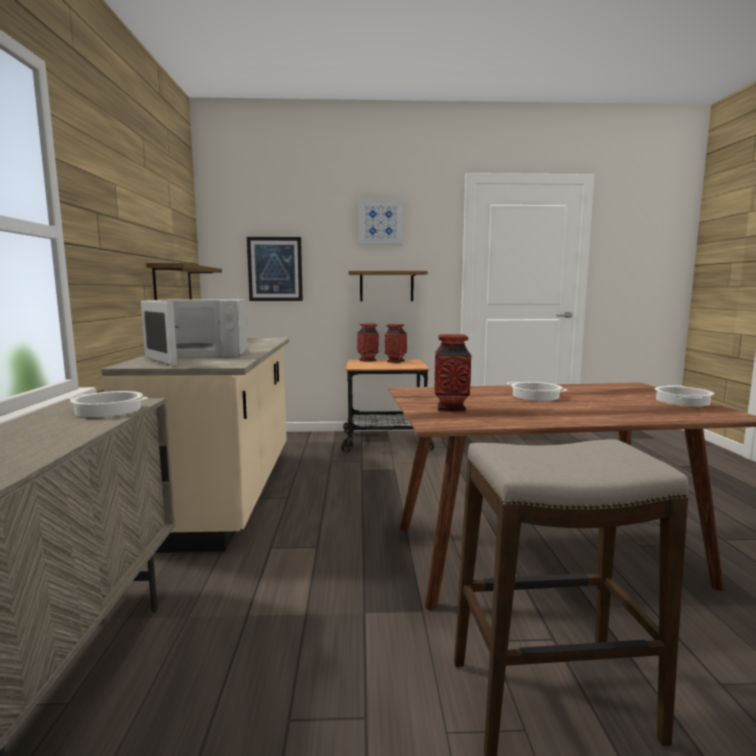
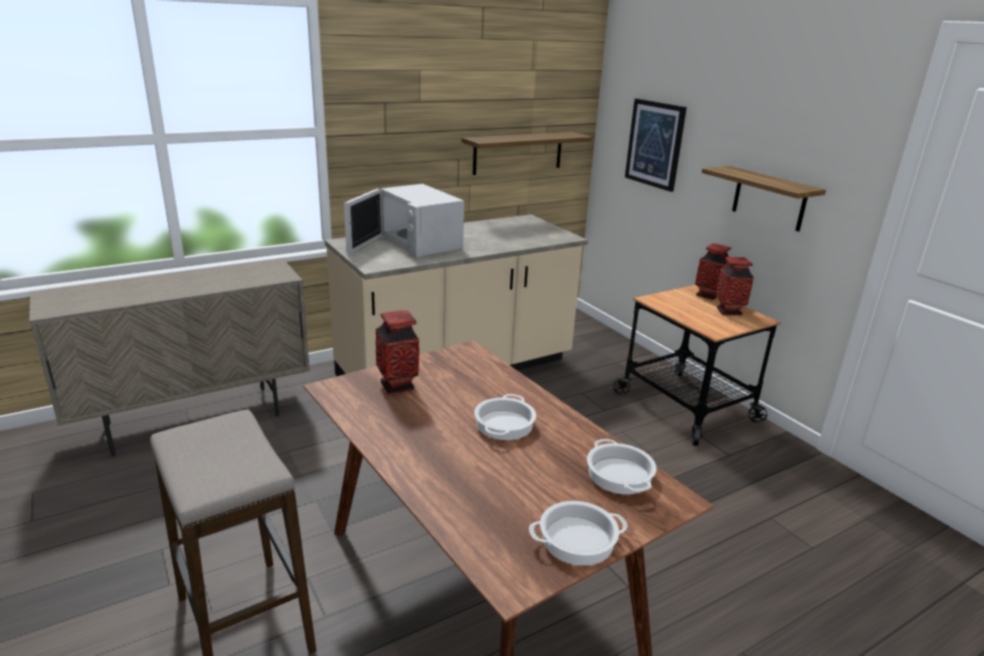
camera: 60 degrees right, 15 degrees up
cooking pot [68,391,148,417] -> cooking pot moved to [587,439,656,494]
picture [359,199,403,245] -> none

